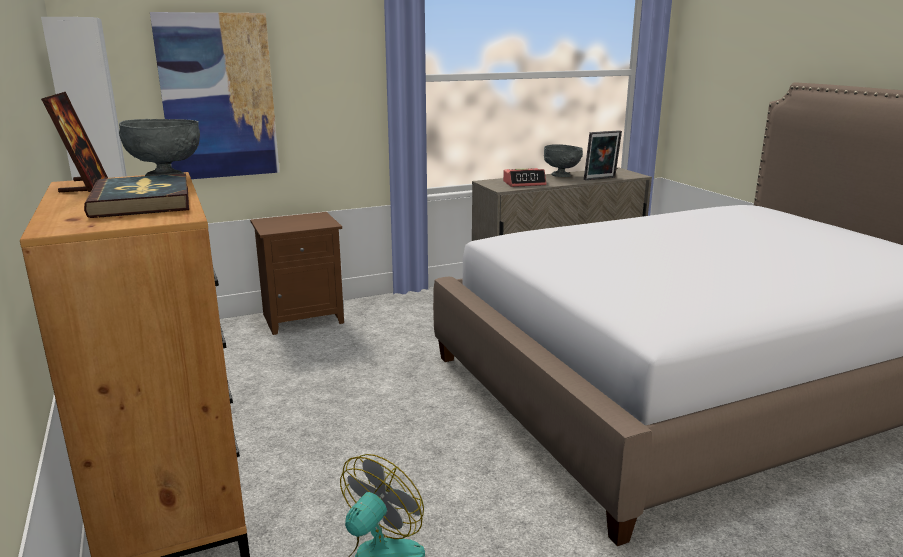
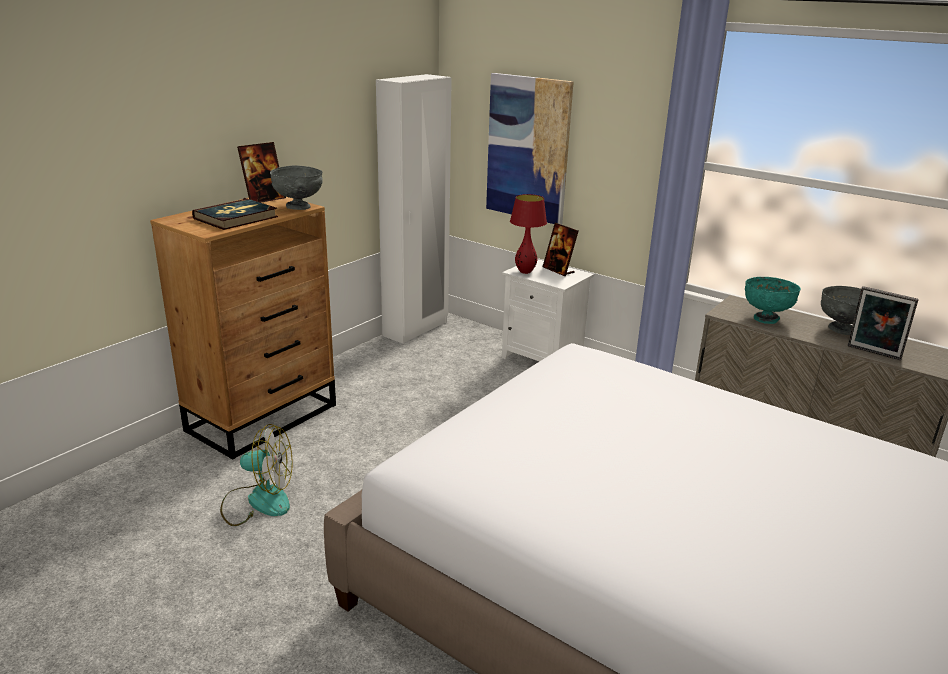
camera: 60 degrees right, 5 degrees up
brown nightstand [250,212,344,335] -> white nightstand [502,259,594,361]
alarm clock [503,168,546,187] -> turquoise bowl [745,277,801,324]
none -> red table lamp [510,194,547,274]
none -> picture frame [543,223,579,276]

